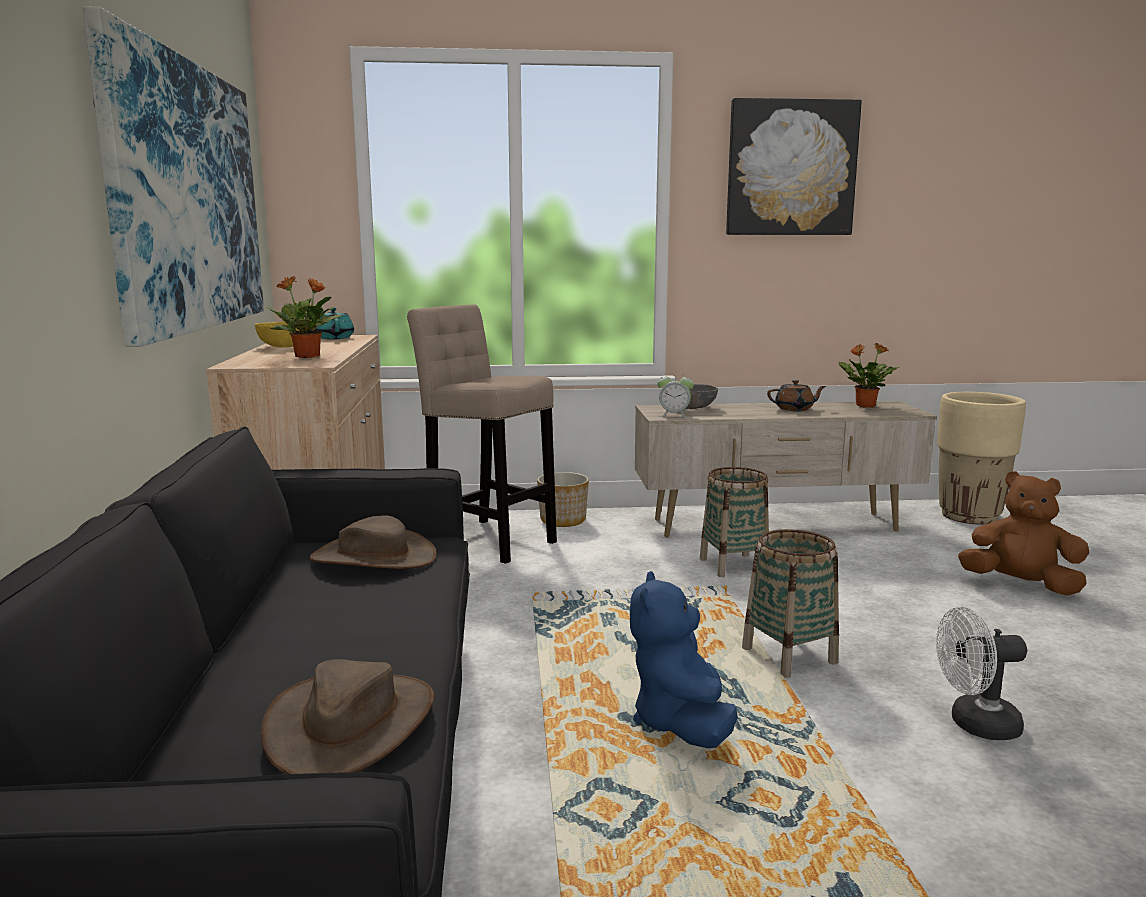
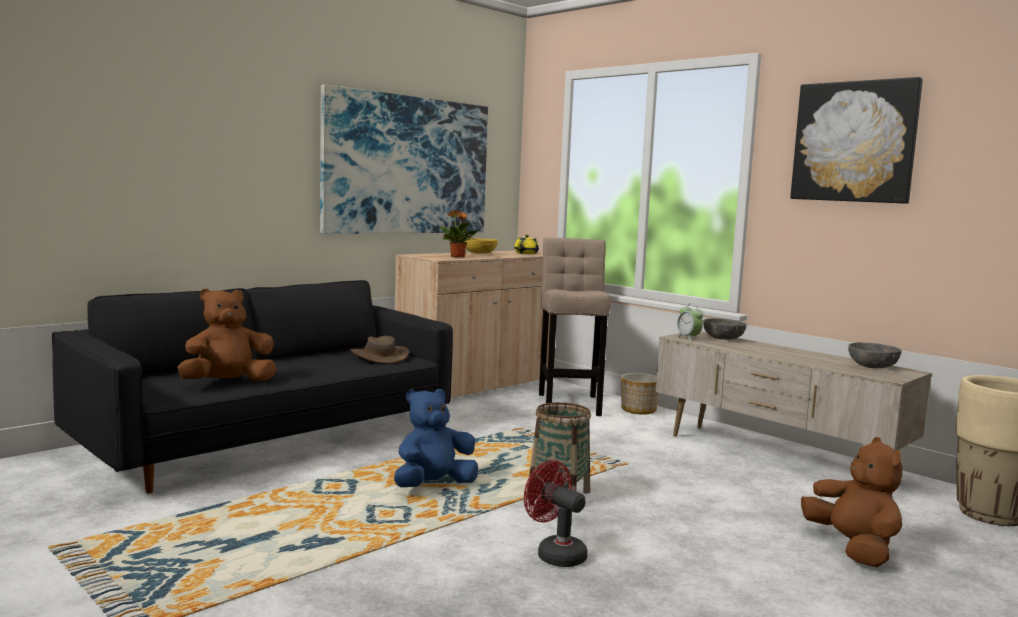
camera: 50 degrees right, 5 degrees down
brown hat [261,659,434,774] -> brown plush toy [177,289,277,381]
turquoise teapot [315,308,354,339] -> yellow teapot [514,234,539,254]
basket [700,467,769,577] -> none
brown teapot [767,380,826,411] -> none
potted plant [839,343,899,408] -> grey bowl [848,342,902,368]
white fan [936,607,1027,740] -> red fan [524,460,587,567]

